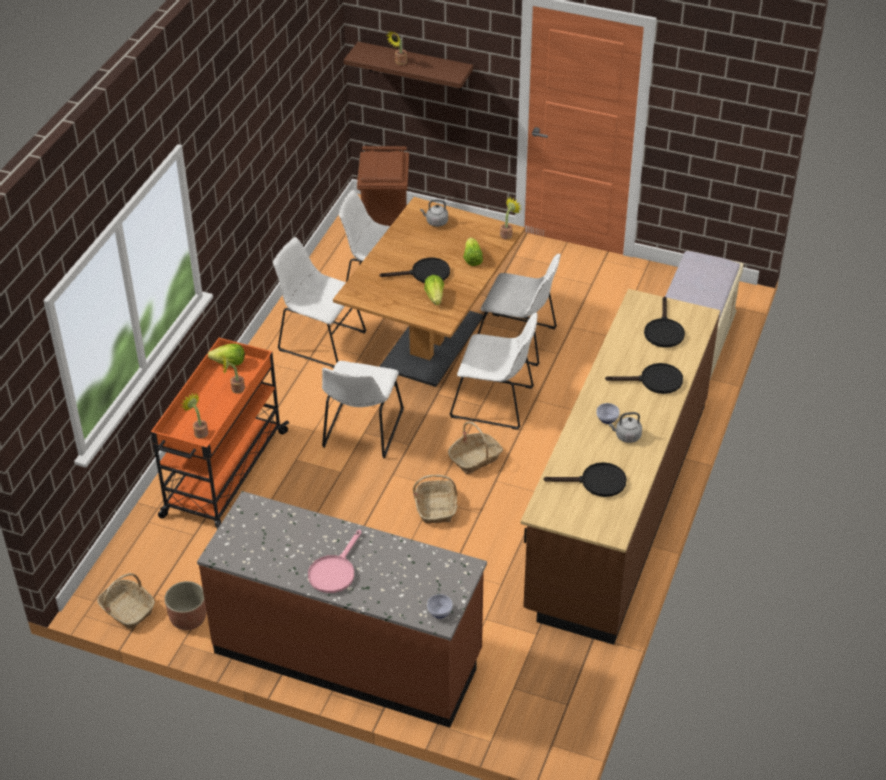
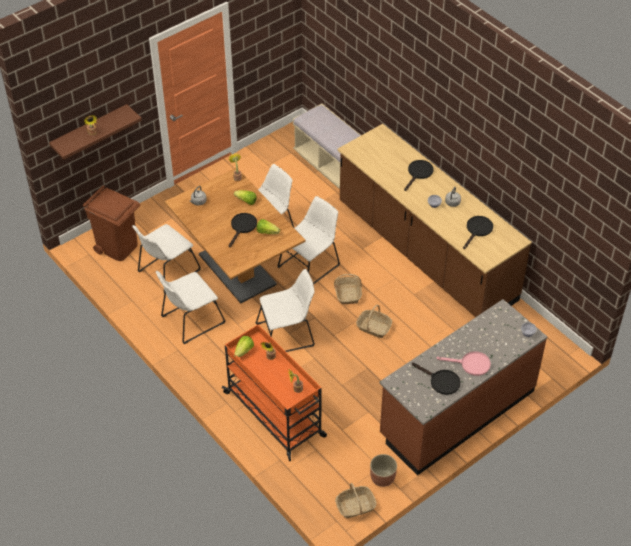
camera: 60 degrees left, 5 degrees up
pink frying pan [308,530,361,593] -> pink frying pan turned 45 degrees counterclockwise [436,351,491,376]
white chair [322,361,404,458] -> white chair turned 60 degrees counterclockwise [255,269,315,352]
black frying pan [644,296,685,348] -> black frying pan moved to [412,363,460,395]

